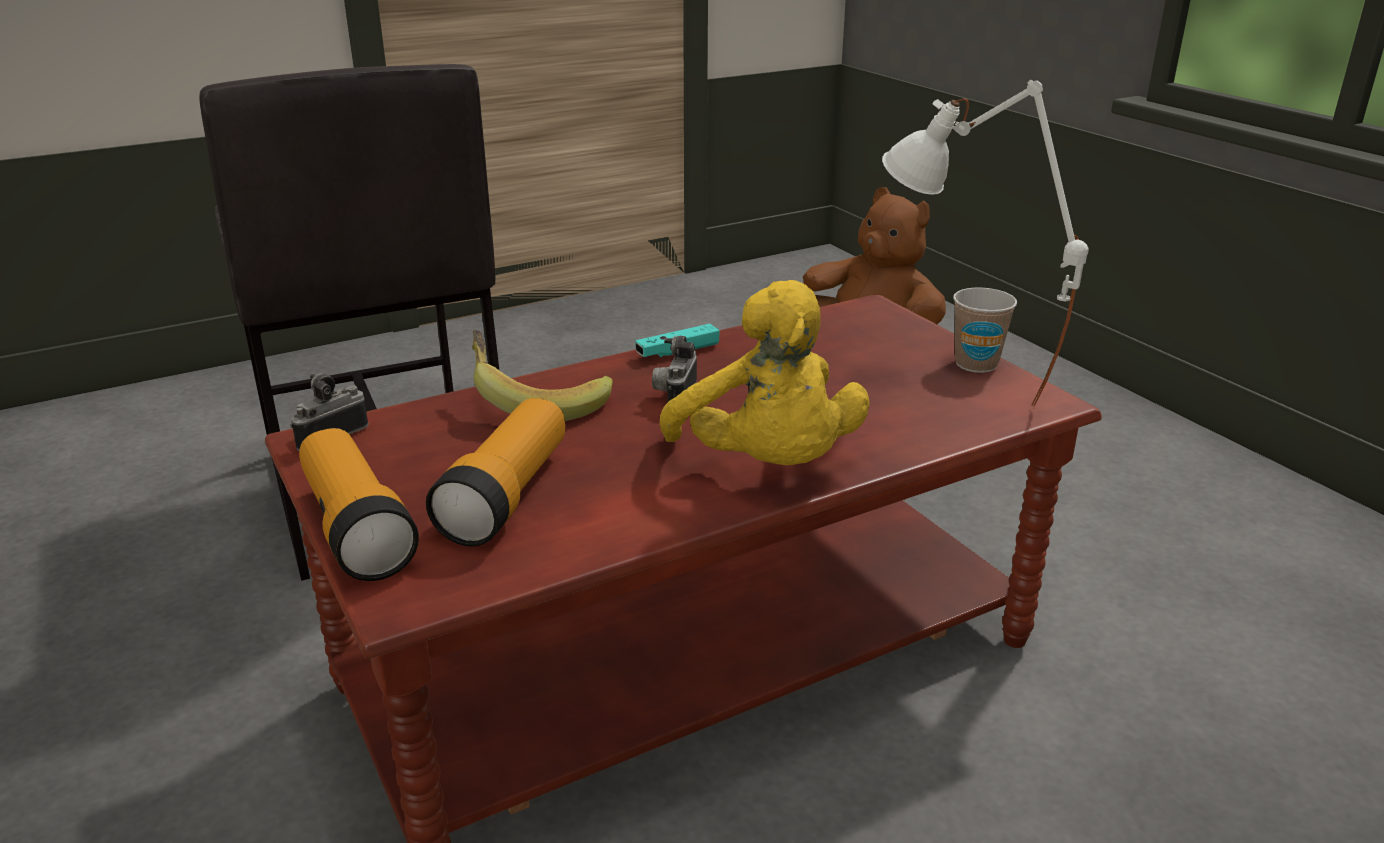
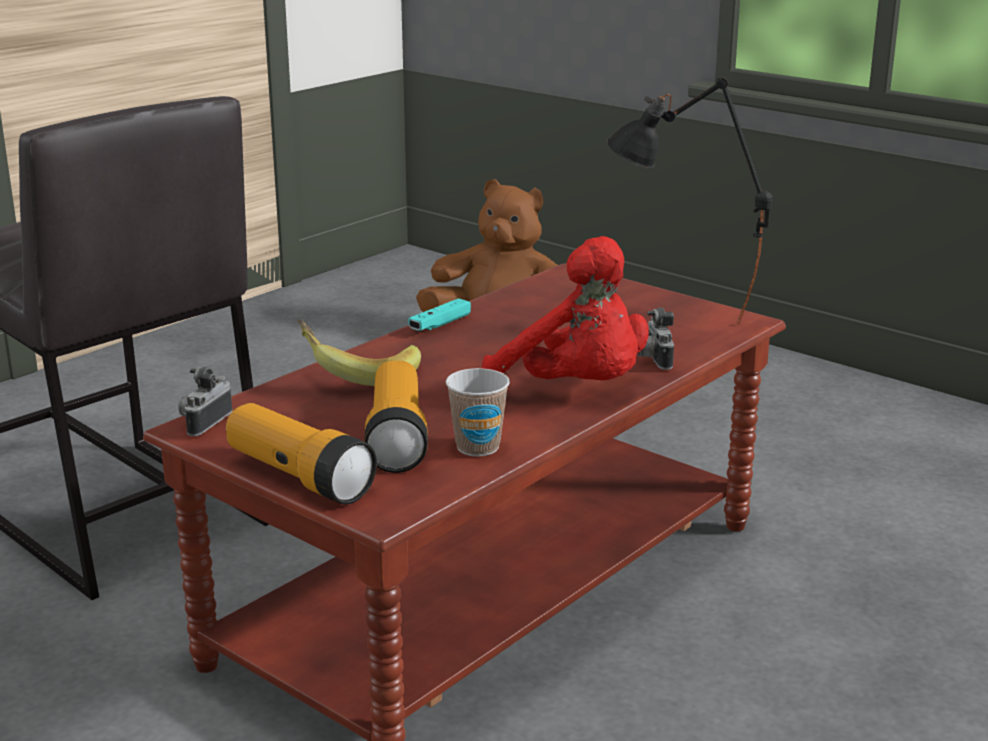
camera: 20 degrees left, 5 degrees down
camera [652,336,697,402] -> camera moved to [637,308,674,370]
yellow plush toy [660,280,870,465] -> red plush toy [482,236,649,380]
white table lamp [882,80,1089,407] -> black table lamp [607,77,773,325]
cup [953,287,1017,373] -> cup moved to [446,368,510,457]

